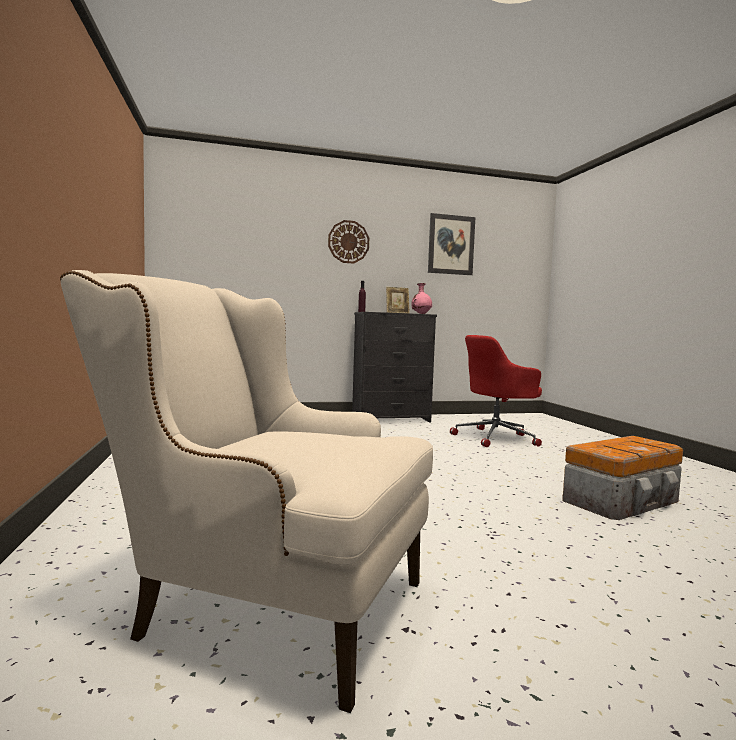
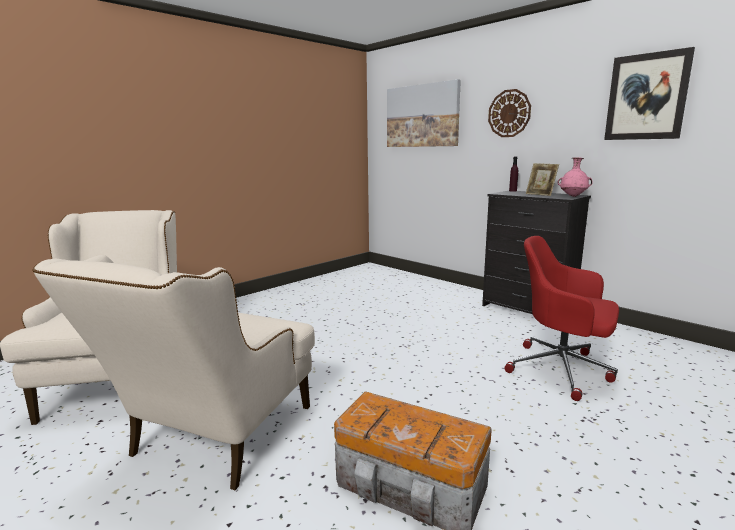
camera: 60 degrees right, 10 degrees up
none -> beige armchair [32,255,315,490]
none -> picture [387,79,461,147]

